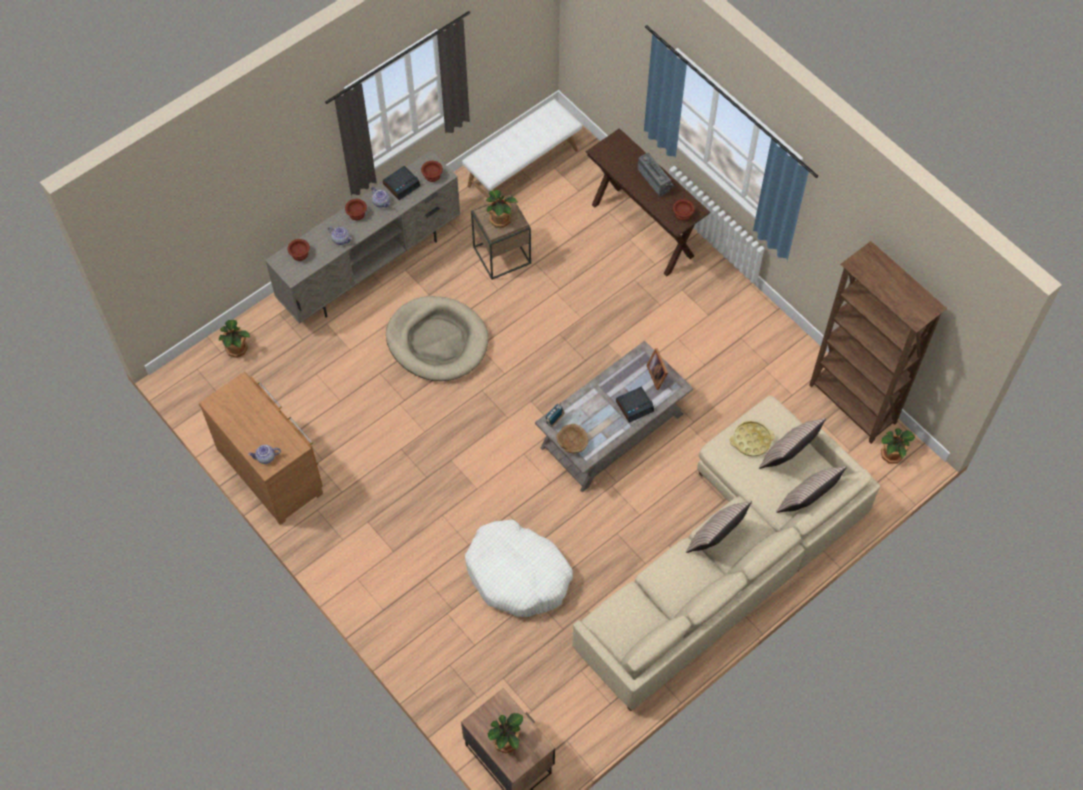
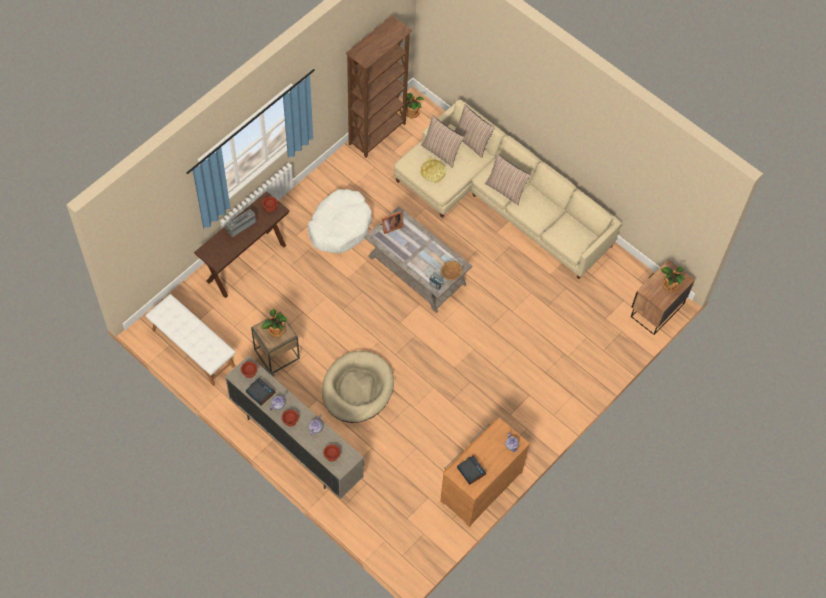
camera: 100 degrees left, 0 degrees up
potted plant [219,320,251,358] -> none
white dog bed [465,520,573,617] -> white dog bed moved to [307,189,372,253]
alarm clock [616,386,654,423] -> alarm clock moved to [457,456,486,485]

